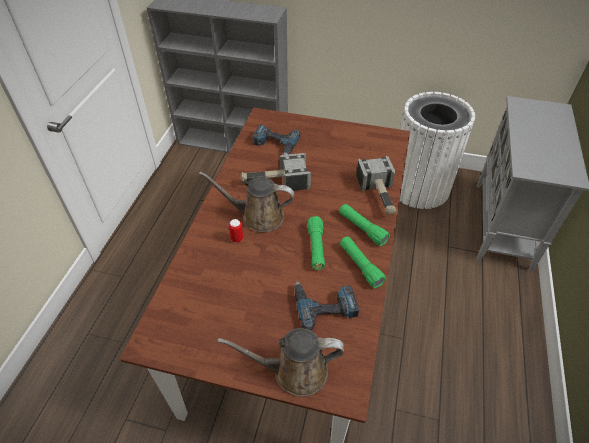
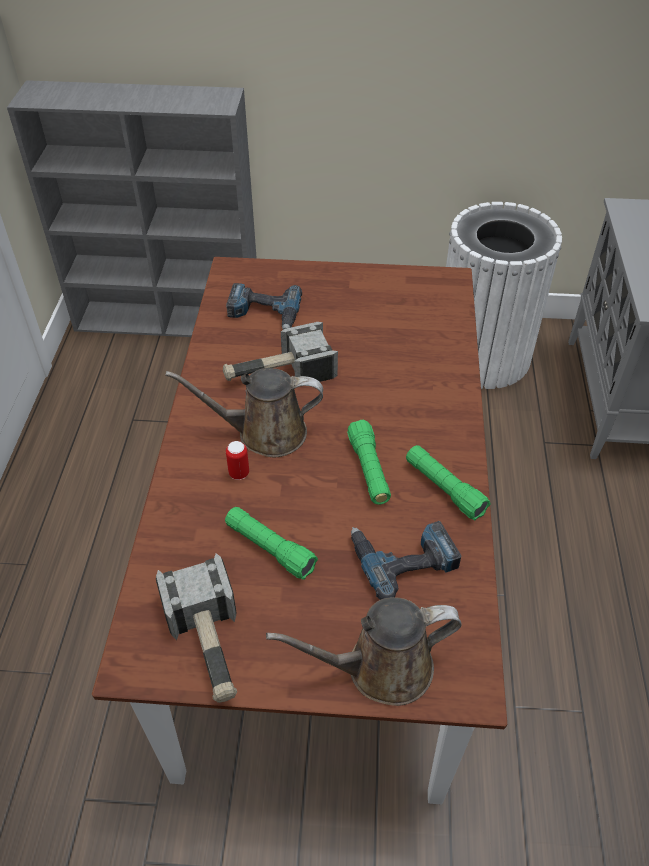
camera: 10 degrees left, 0 degrees up
green flashlight [339,204,390,246] -> green flashlight moved to [225,507,318,580]
hammer [356,155,397,215] -> hammer moved to [156,553,237,703]

